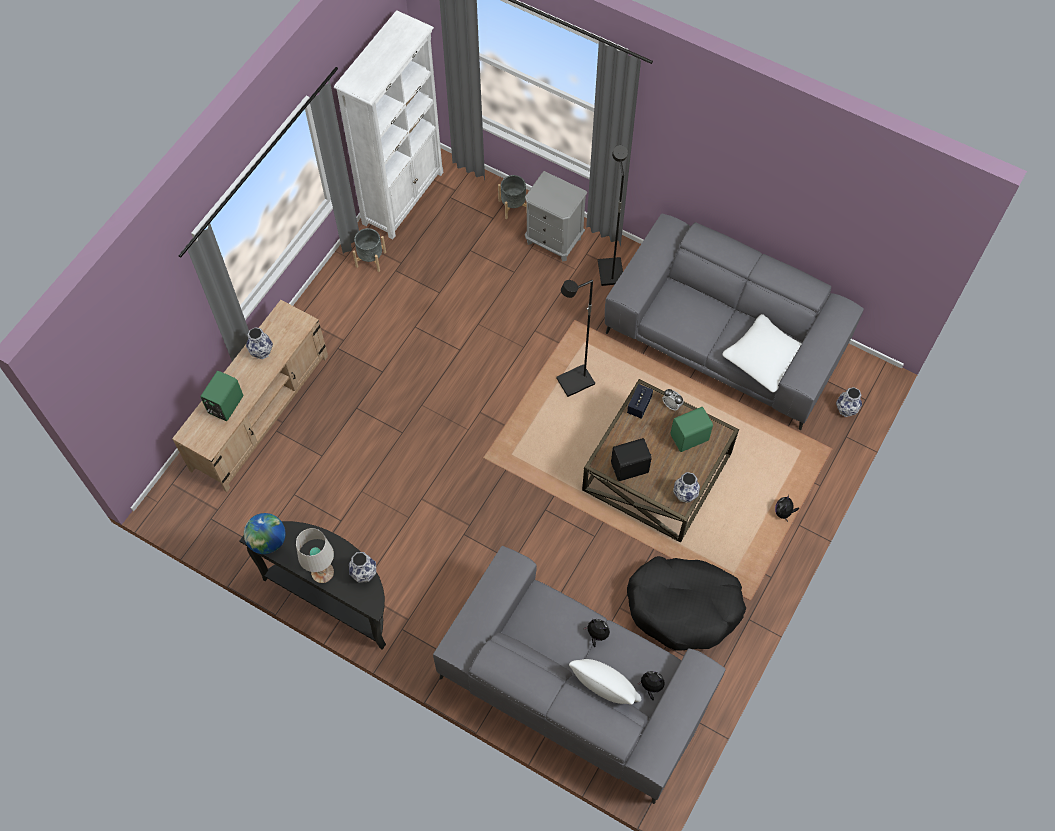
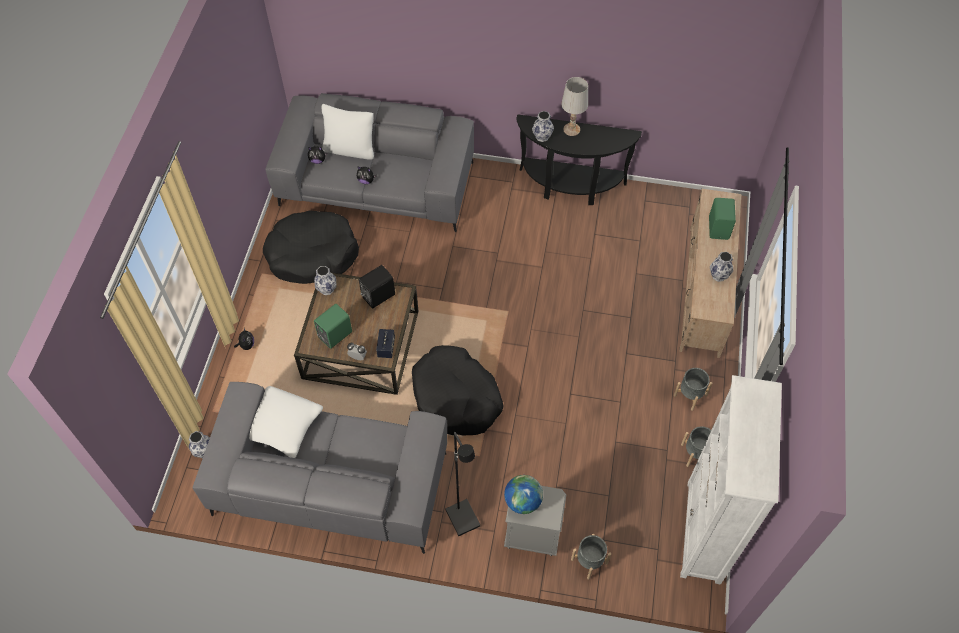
camera: 160 degrees right, 5 degrees down
globe [244,513,285,554] -> globe moved to [504,475,543,514]
black floor lamp [556,280,595,397] -> black dog bed [412,345,503,435]
none -> grey planter [674,368,712,411]

